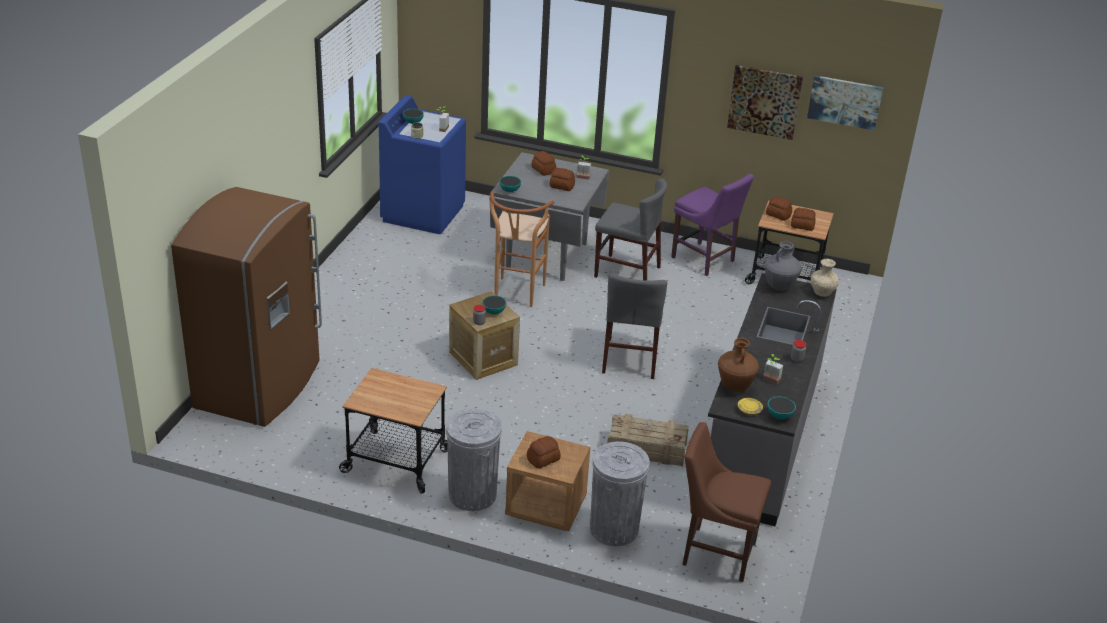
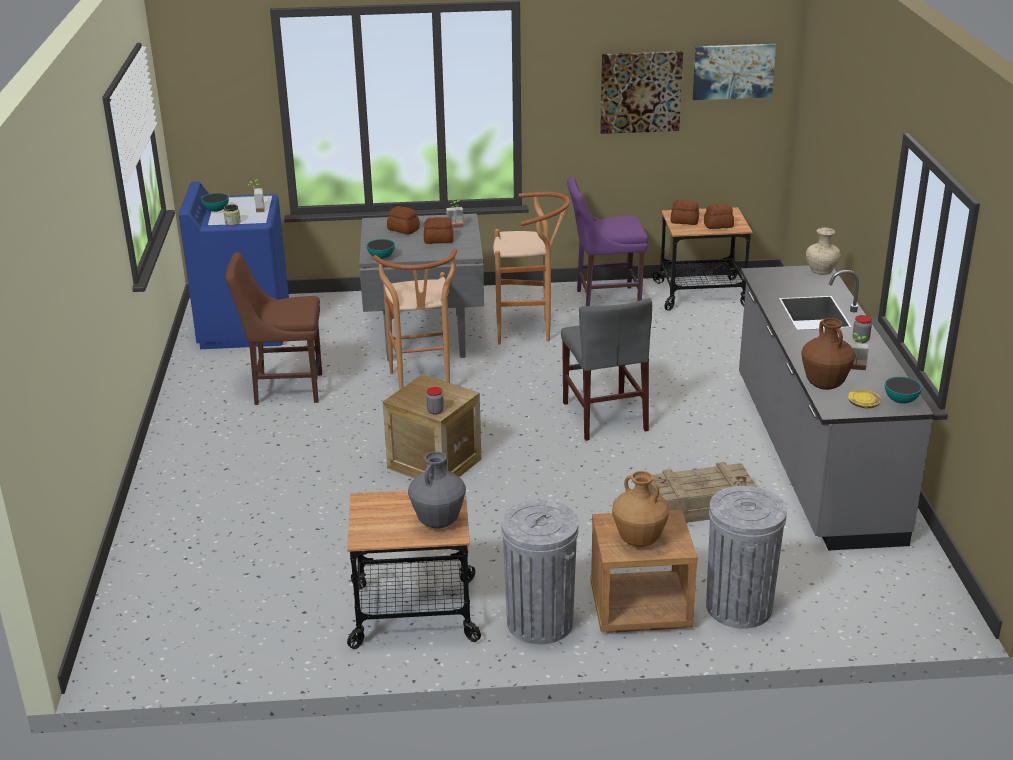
camera: 20 degrees left, 5 degrees down
brown fridge [171,187,322,427] -> none
bowl [482,296,506,314] -> none
bread [527,436,561,468] -> brown vase [612,471,669,547]
grey chair [594,178,668,280] -> brown stool [493,192,570,345]
purple chair [671,174,754,276] -> purple chair turned 150 degrees clockwise [567,177,648,306]
brown chair [682,422,771,582] -> brown chair moved to [225,252,322,405]
grey vase [765,242,801,291] -> grey vase moved to [408,451,466,529]

